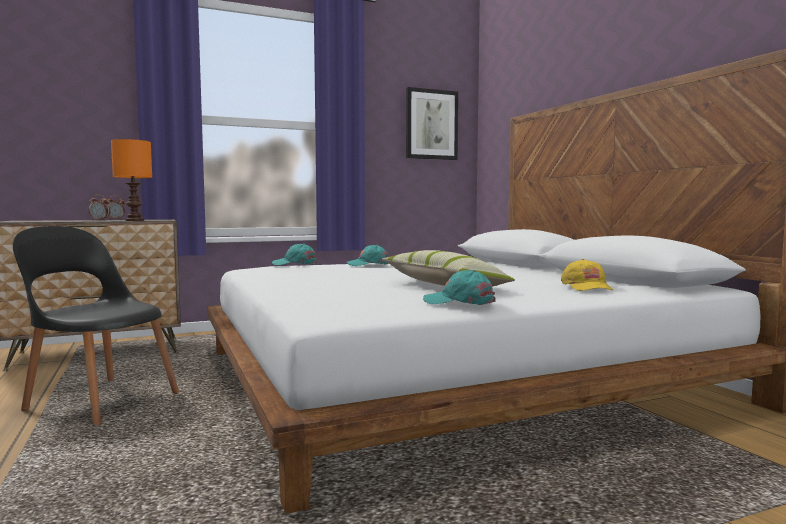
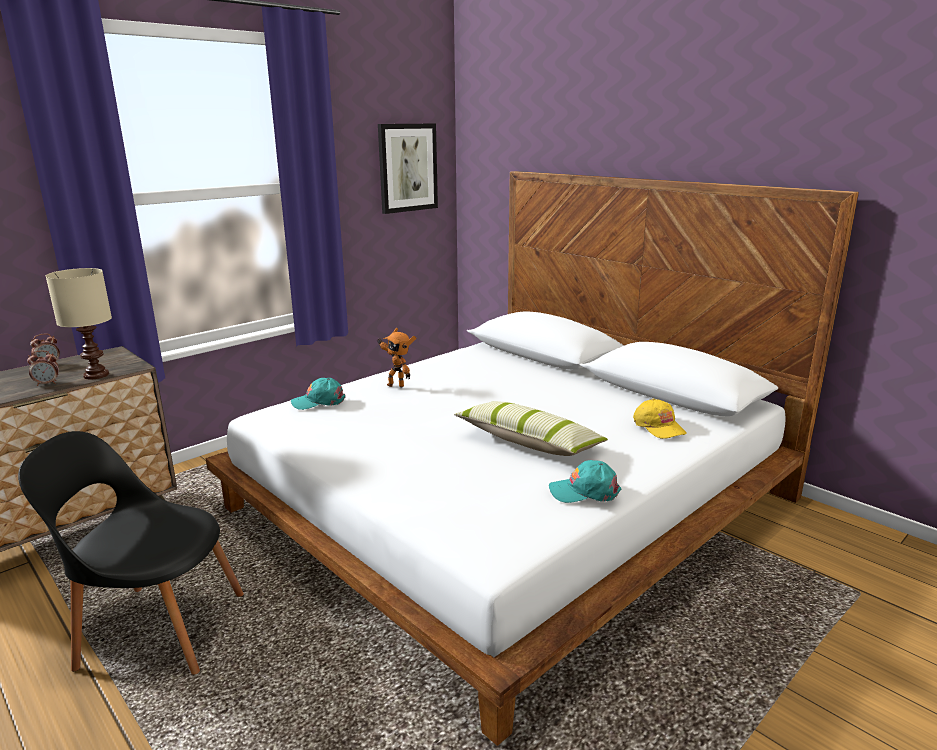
camera: 20 degrees left, 15 degrees up
orange table lamp [111,139,152,221] -> beige table lamp [46,268,112,379]
turquoise cap [347,245,389,266] -> toy robot [377,328,416,388]

